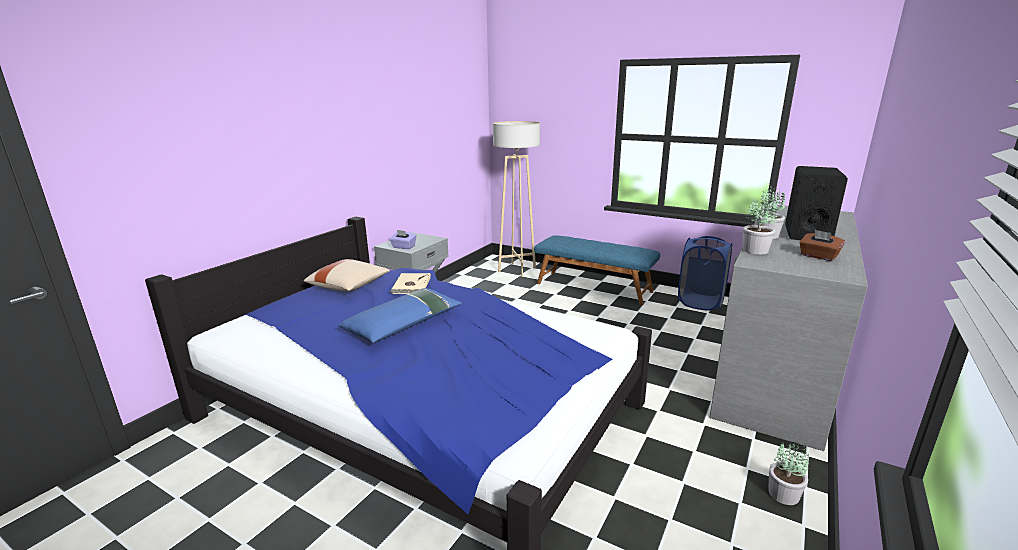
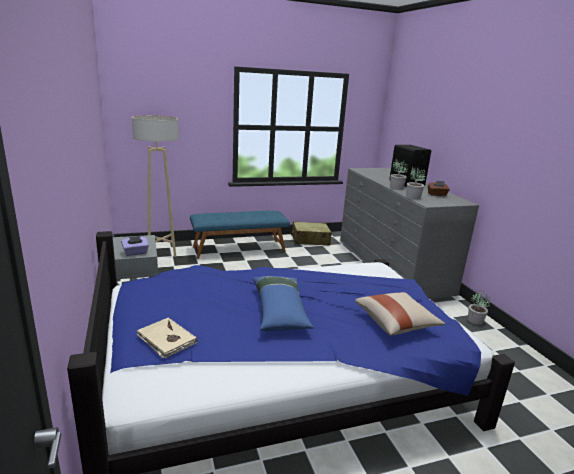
camera: 50 degrees left, 0 degrees up
beige pillow [304,259,390,291] -> beige pillow moved to [355,292,445,336]
beige book [390,273,431,294] -> beige book moved to [136,318,197,358]
blue laundry basket [678,236,732,311] -> beige suitcase [290,221,332,245]

